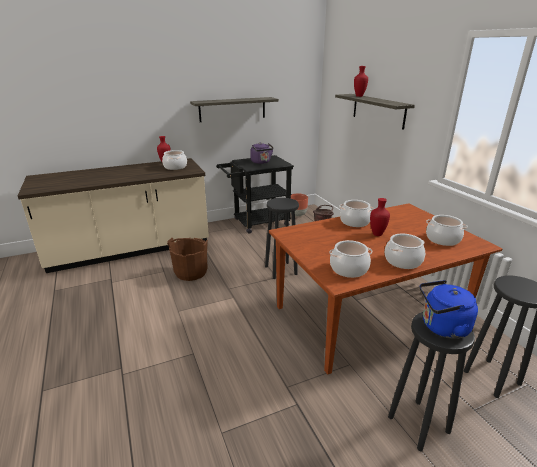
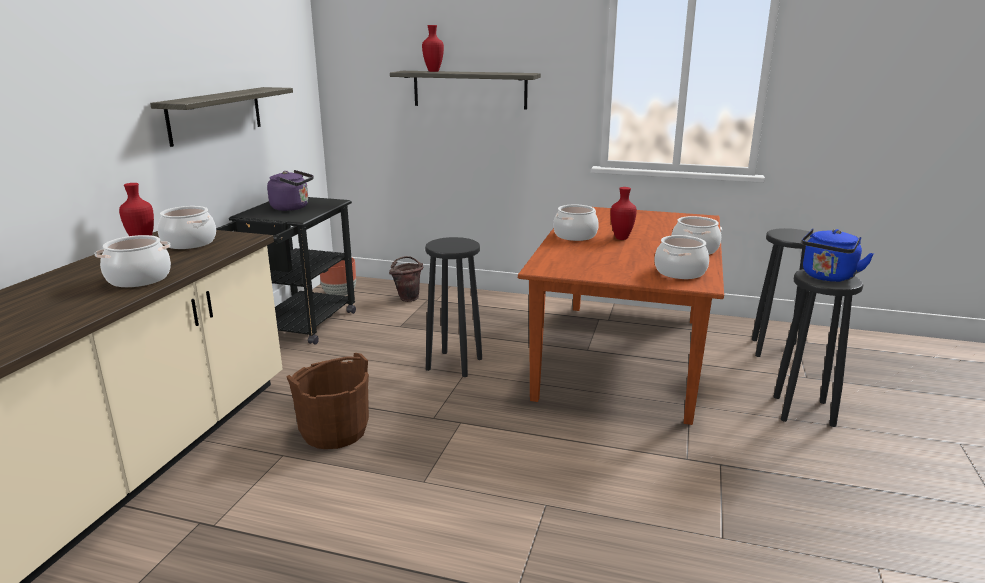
camera: 50 degrees left, 5 degrees down
cooking pot [426,215,467,246] -> cooking pot moved to [94,235,171,287]

